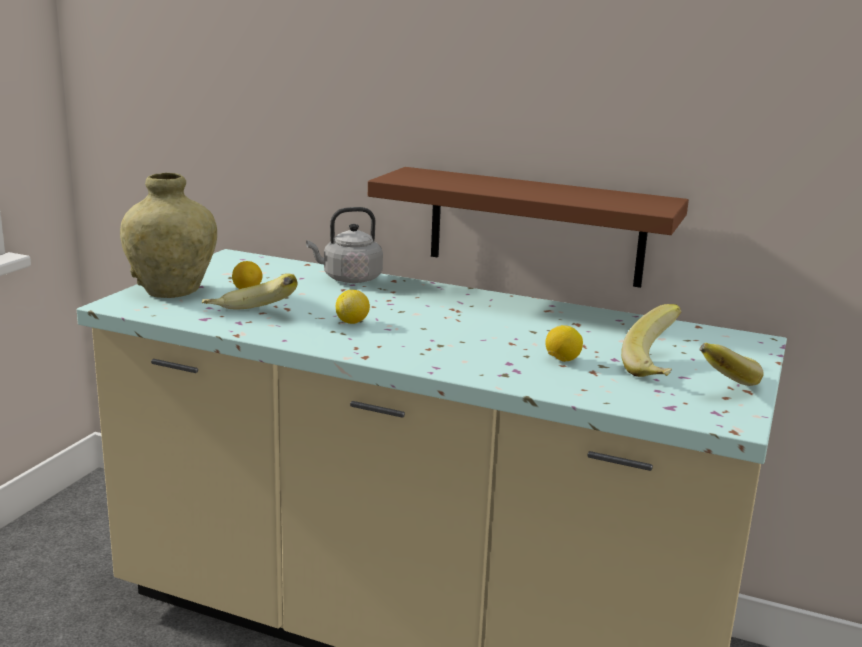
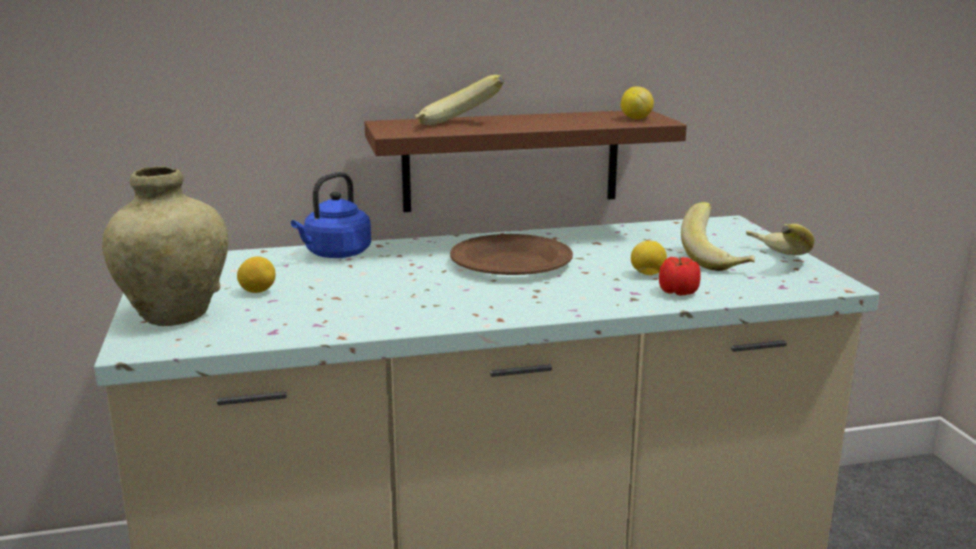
camera: 35 degrees left, 0 degrees up
banana [202,273,298,309] -> banana moved to [415,75,504,125]
grey kettle [306,207,383,283] -> blue kettle [291,172,371,258]
lemon [336,290,370,324] -> lemon moved to [621,86,654,119]
none -> brown plate [450,234,573,275]
none -> tomato [659,257,701,296]

